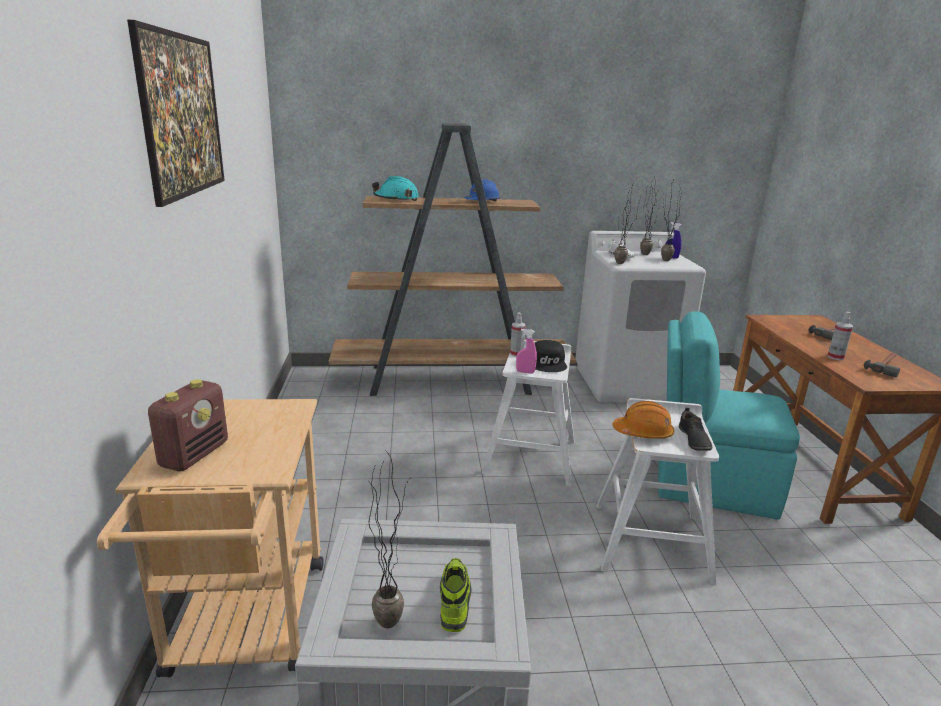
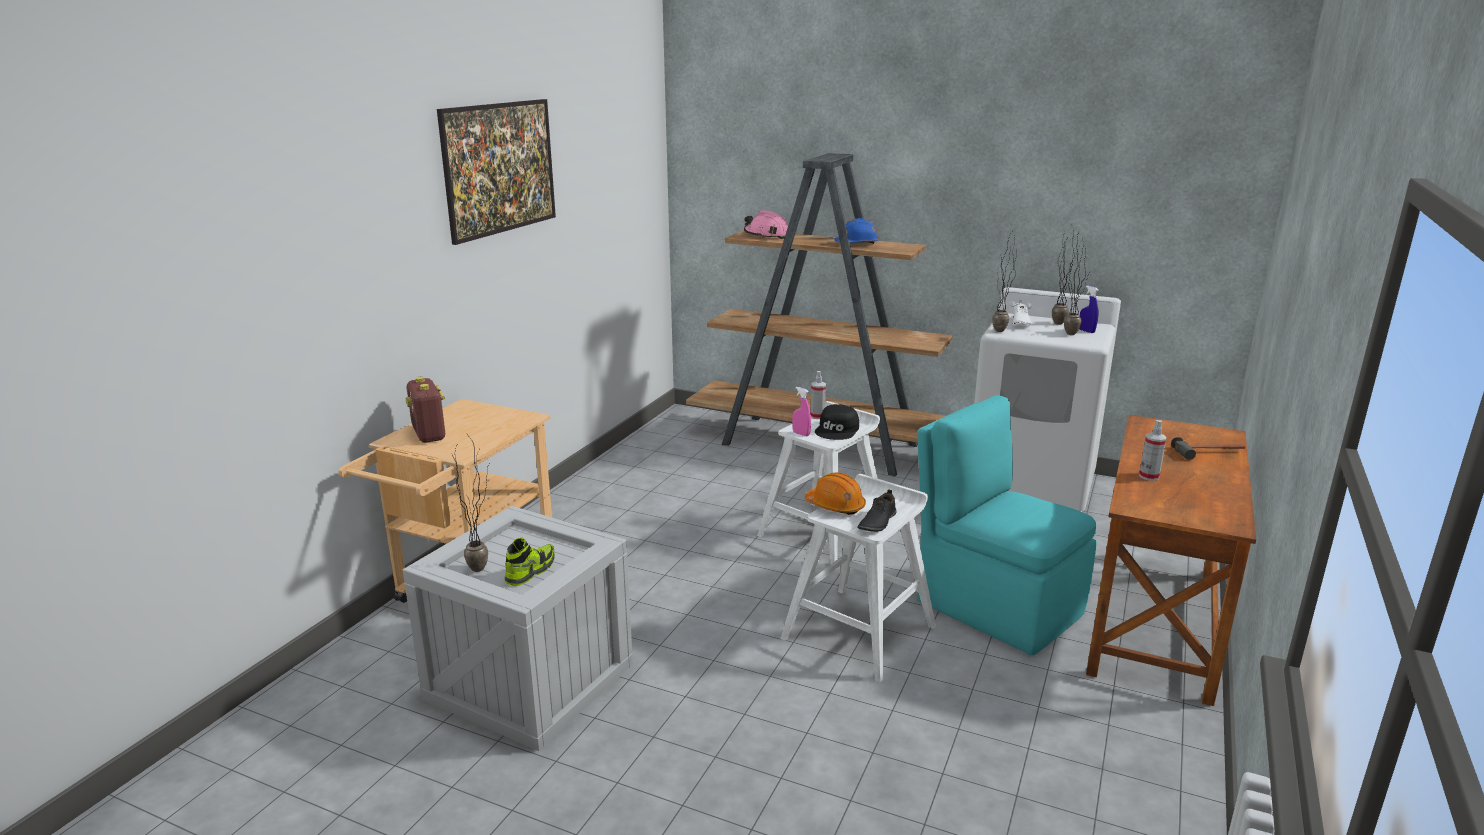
camera: 30 degrees right, 0 degrees up
radio [148,379,228,471] -> radio turned 105 degrees clockwise [406,376,445,443]
turquoise hard hat [372,176,419,201] -> pink hard hat [744,210,788,239]
hammer [864,353,900,377] -> none

